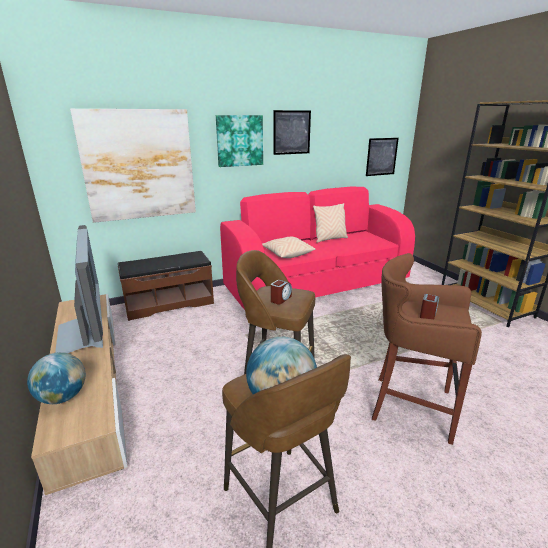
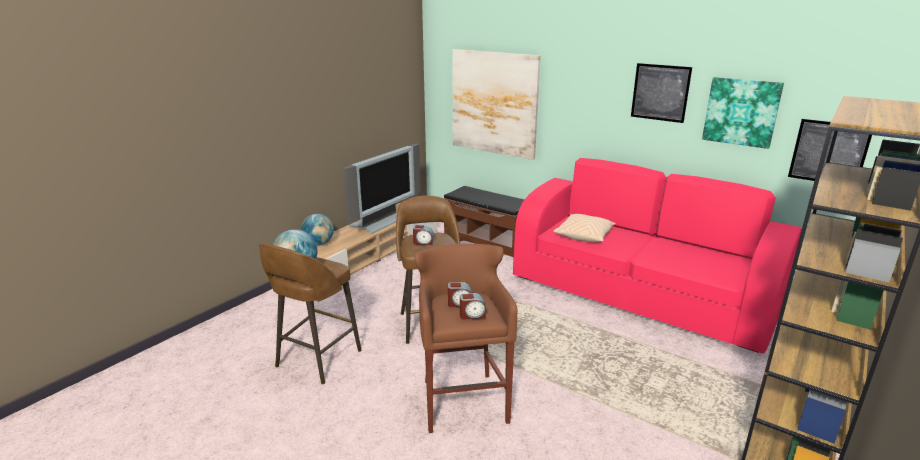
camera: 60 degrees right, 0 degrees up
picture [216,115,263,167] -> picture moved to [702,77,784,149]
beige pillow [313,203,348,243] -> none
none -> alarm clock [460,293,486,319]

